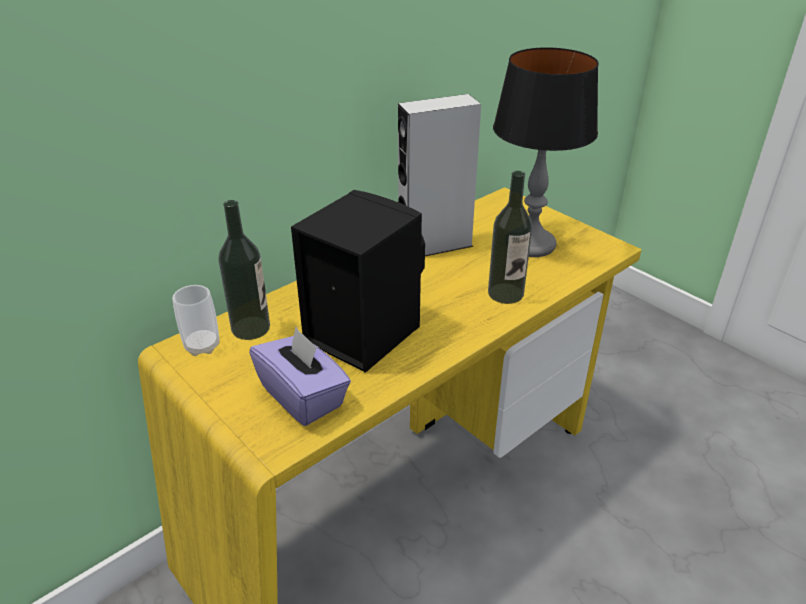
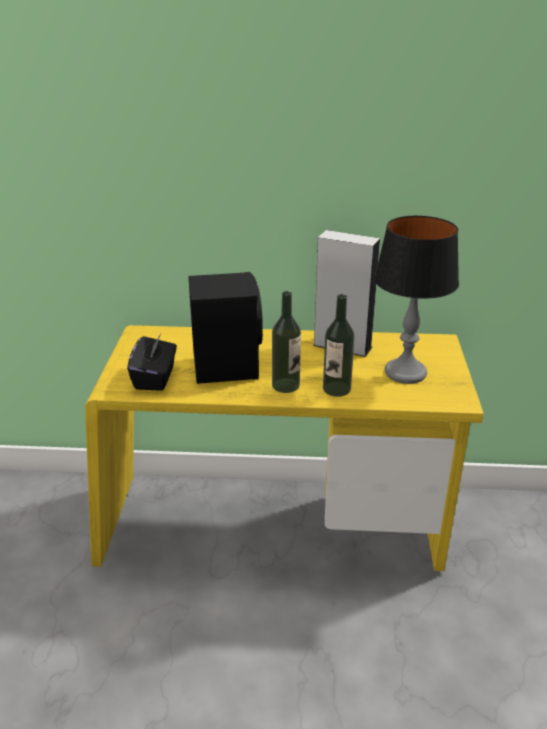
camera: 45 degrees right, 5 degrees down
cup [172,285,219,356] -> none
bottle [218,200,270,340] -> bottle moved to [272,291,301,393]
purple tissue box [249,327,351,426] -> black tissue box [127,334,177,391]

